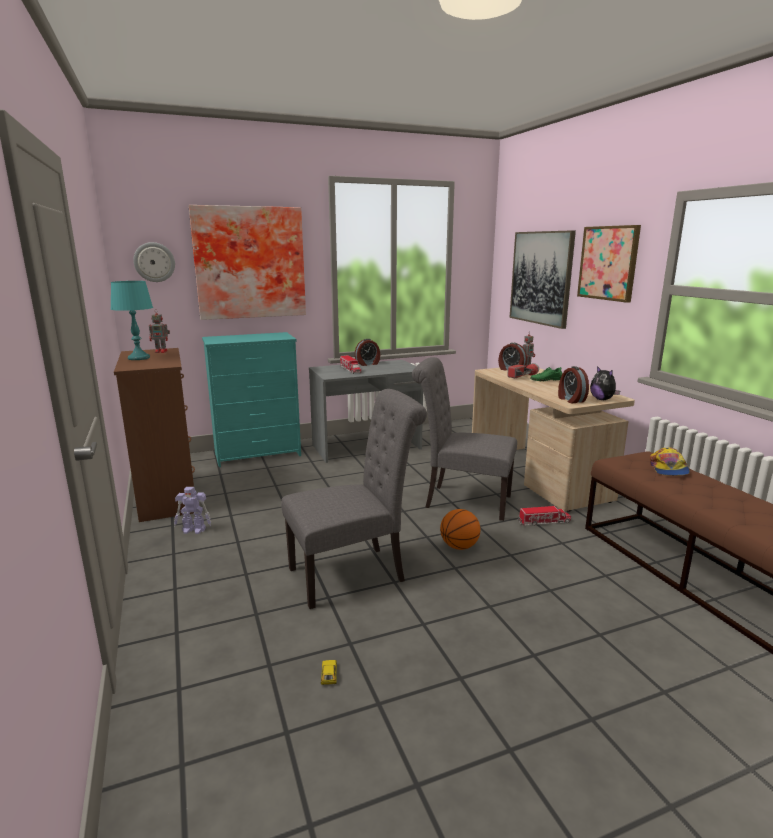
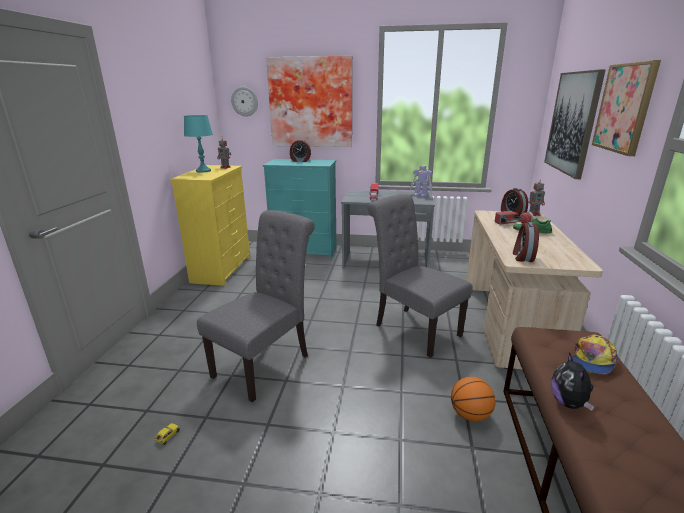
camera: 30 degrees right, 5 degrees up
brown dresser [114,348,195,522] -> yellow dresser [170,165,250,286]
toy robot [174,487,211,534] -> toy robot moved to [410,165,432,197]
grey chair [281,389,427,609] -> grey chair turned 60 degrees counterclockwise [197,210,315,402]
alarm clock [355,339,380,366] -> alarm clock moved to [290,139,311,162]
basketball [440,509,481,550] -> basketball moved to [451,377,495,422]
toy truck [518,506,571,526] -> none
plush toy [590,366,620,400] -> plush toy moved to [551,352,594,411]

